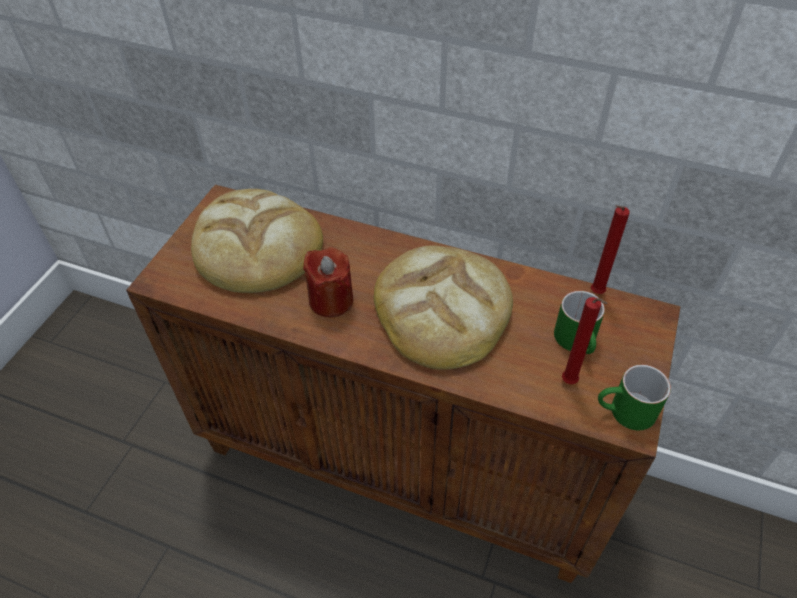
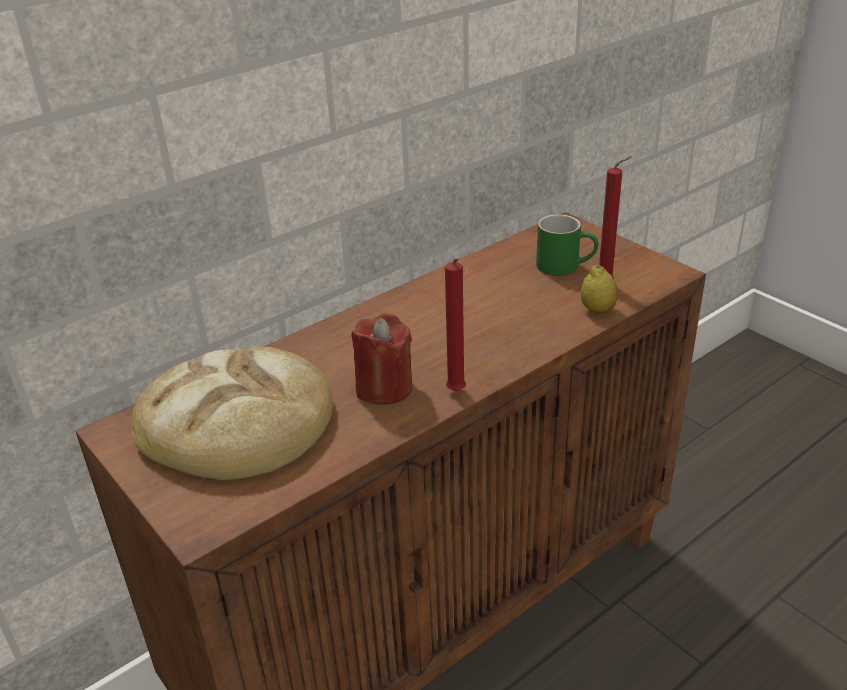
camera: 60 degrees left, 15 degrees down
bread [374,245,513,370] -> none
red candle [591,205,630,294] -> red candle moved to [445,258,466,391]
green mug [598,365,671,430] -> none
none -> lemon [581,265,618,314]

